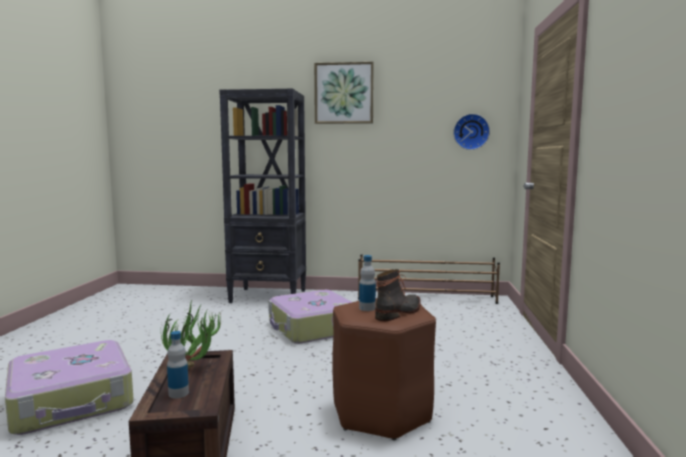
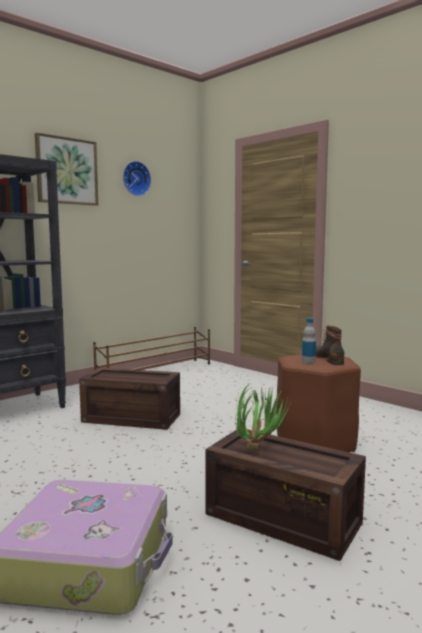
camera: 50 degrees left, 0 degrees up
bottle [167,331,189,399] -> none
suitcase [268,290,352,344] -> crate [79,368,180,430]
wall clock [453,114,490,150] -> wall clock moved to [123,161,151,196]

